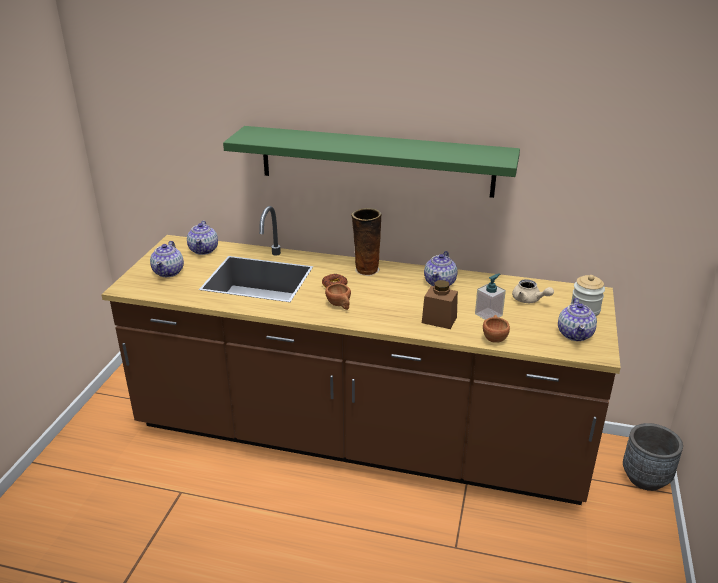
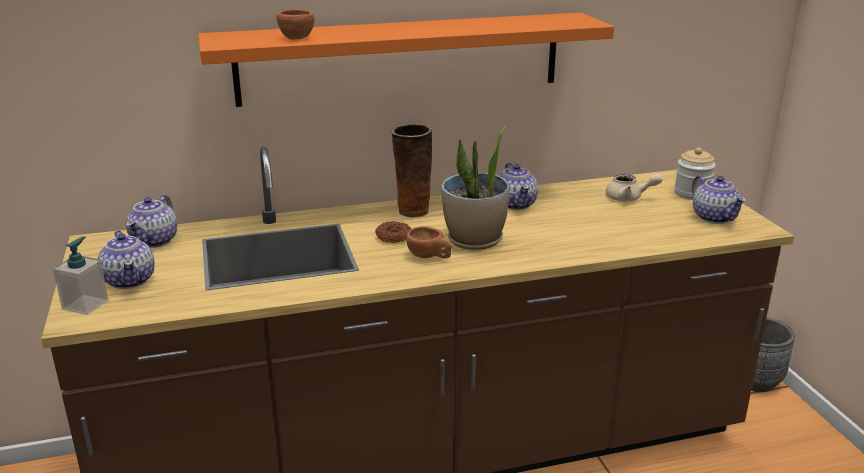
camera: 30 degrees left, 5 degrees down
teapot [187,221,218,255] -> teapot turned 45 degrees clockwise [126,195,177,248]
green shelf [223,126,520,198] -> orange shelf [198,13,614,107]
brown jar [422,280,458,329] -> none
soap dispenser [475,273,506,320] -> soap dispenser moved to [53,236,108,315]
brown cup [483,315,510,343] -> brown cup moved to [276,9,314,40]
none -> potted plant [441,125,510,250]

